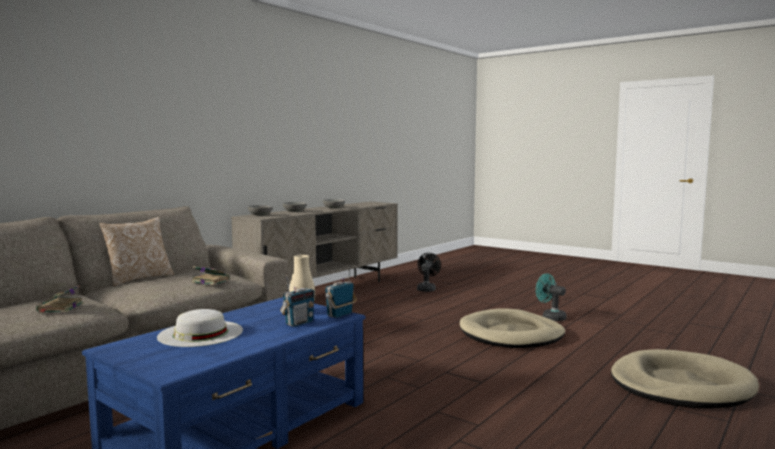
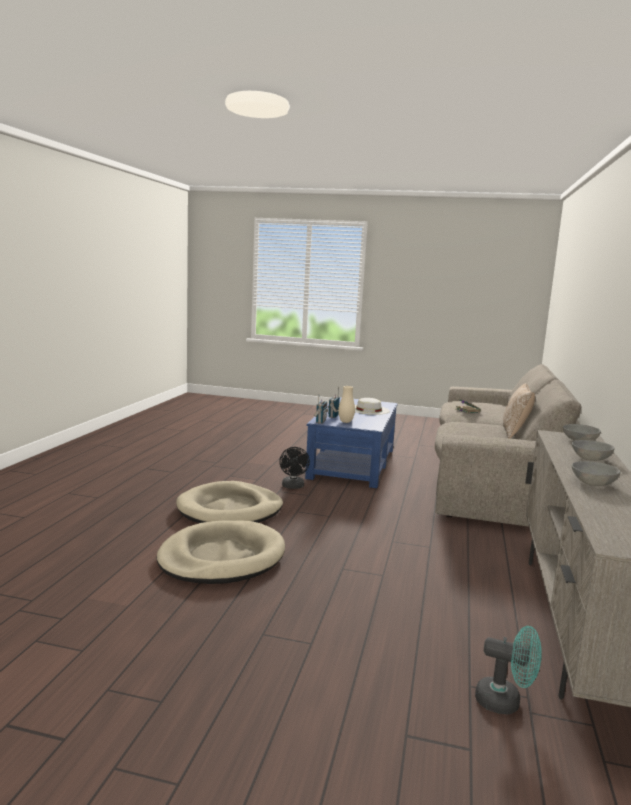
camera: 155 degrees right, 5 degrees up
book [191,266,230,285] -> none
black fan [417,253,441,292] -> black fan moved to [279,447,310,489]
turquoise fan [536,274,567,321] -> turquoise fan moved to [475,626,542,714]
beige dog bed [611,349,759,409] -> beige dog bed moved to [176,481,283,523]

